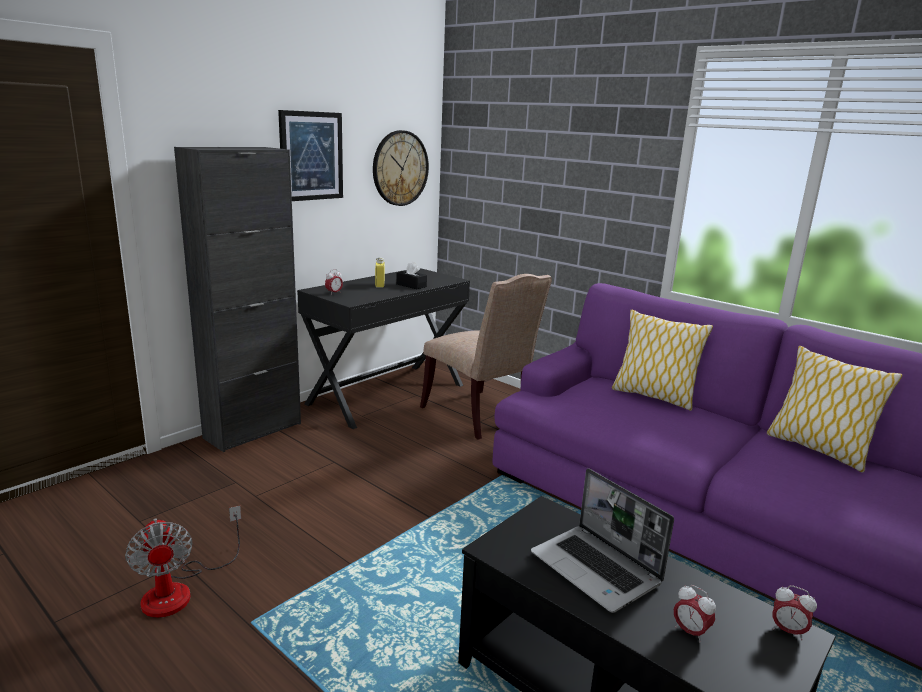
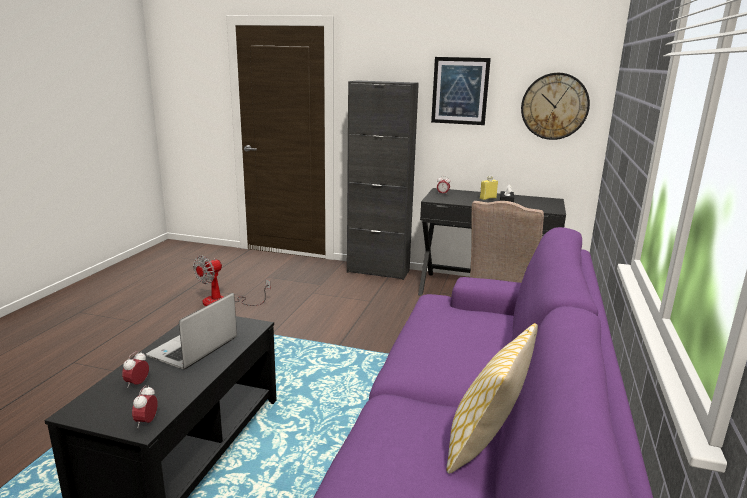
camera: 65 degrees right, 0 degrees up
pillow [612,310,713,411] -> none

